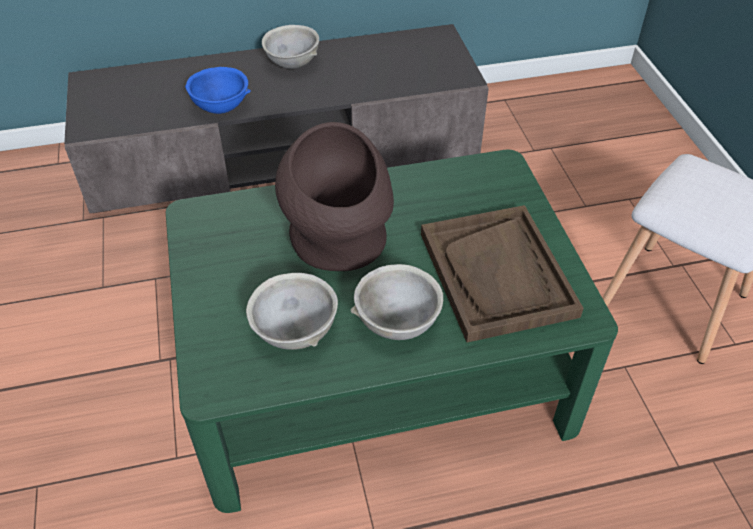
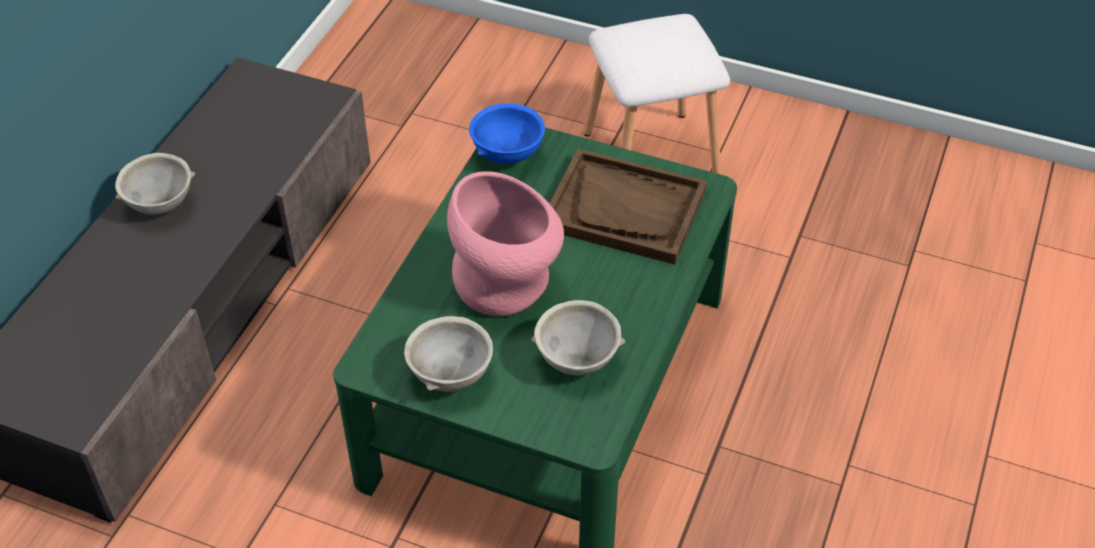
camera: 55 degrees left, 0 degrees up
blue bowl [185,67,251,114] -> blue bowl moved to [469,104,545,164]
brown vase [275,122,394,271] -> pink vase [447,171,564,316]
grey bowl [351,264,443,340] -> grey bowl moved to [404,316,493,392]

